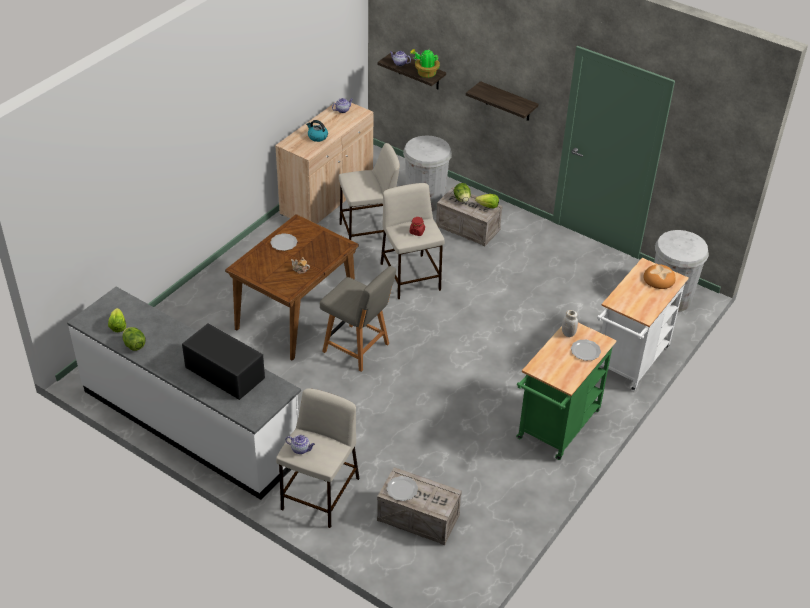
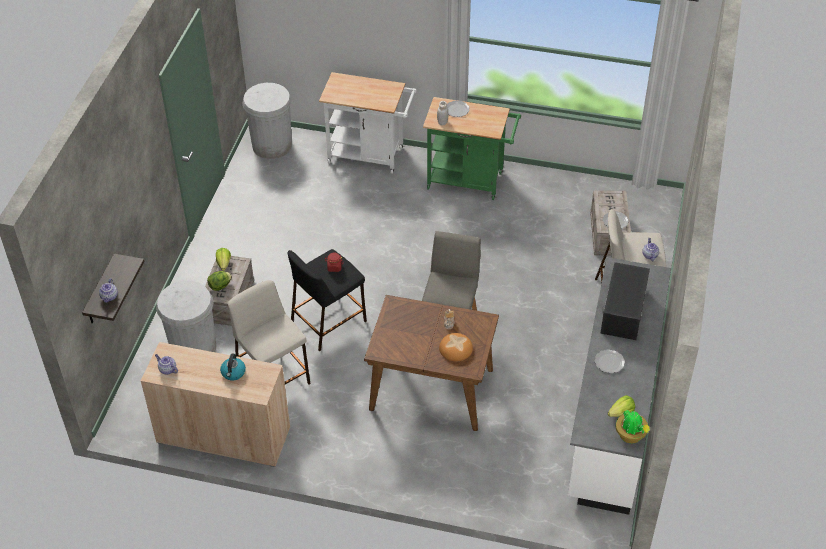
camera: 110 degrees left, 5 degrees up
lettuce [123,327,145,351] -> none
plate [270,233,298,251] -> plate moved to [595,350,625,373]
beige stool [380,183,445,299] -> black stool [288,249,367,351]
potted plant [411,49,440,78] -> potted plant moved to [616,410,650,444]
shelf [466,81,538,121] -> none
bread [643,264,676,289] -> bread moved to [439,333,473,361]

